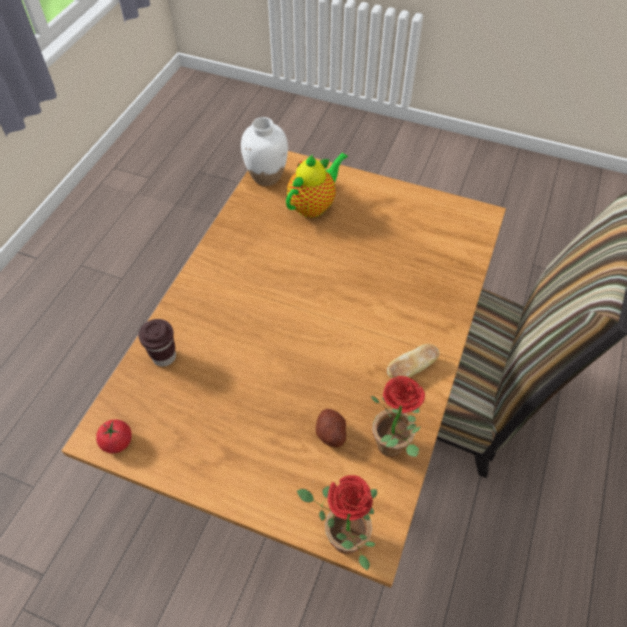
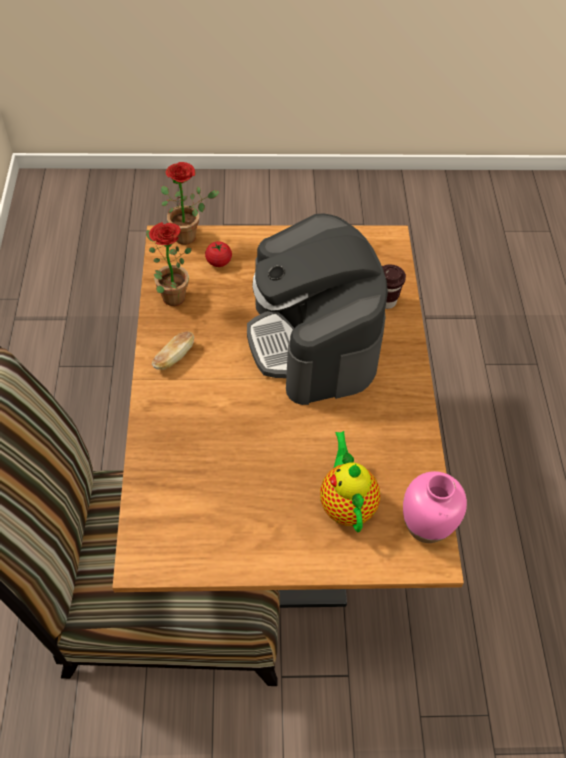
camera: 155 degrees right, 0 degrees up
tomato [96,419,132,453] -> tomato moved to [205,241,232,267]
white vase [241,117,288,186] -> pink vase [403,471,467,543]
teapot [286,152,348,218] -> teapot turned 150 degrees clockwise [320,431,380,532]
potato [316,409,346,447] -> none
none -> coffee machine [247,213,388,405]

